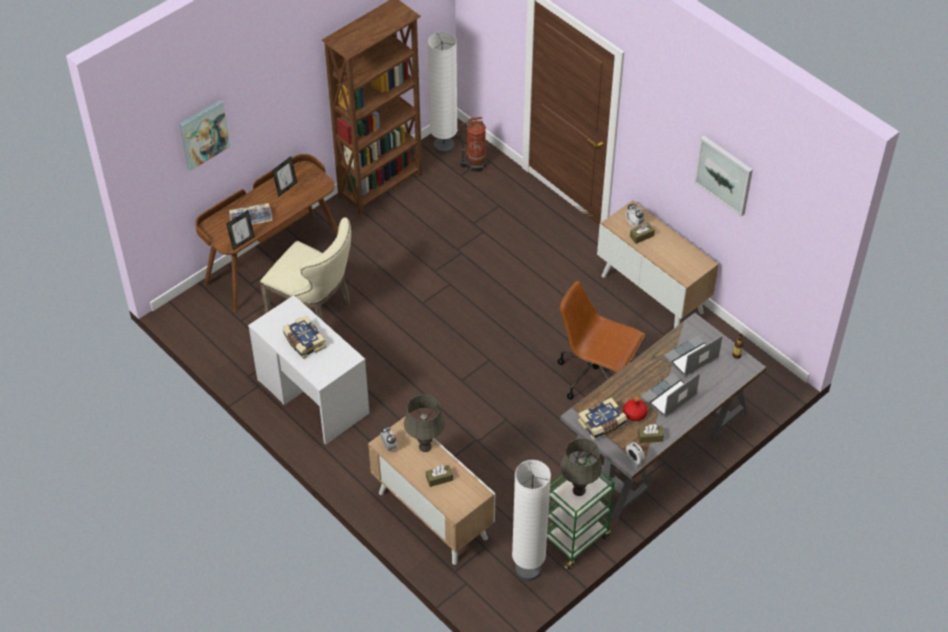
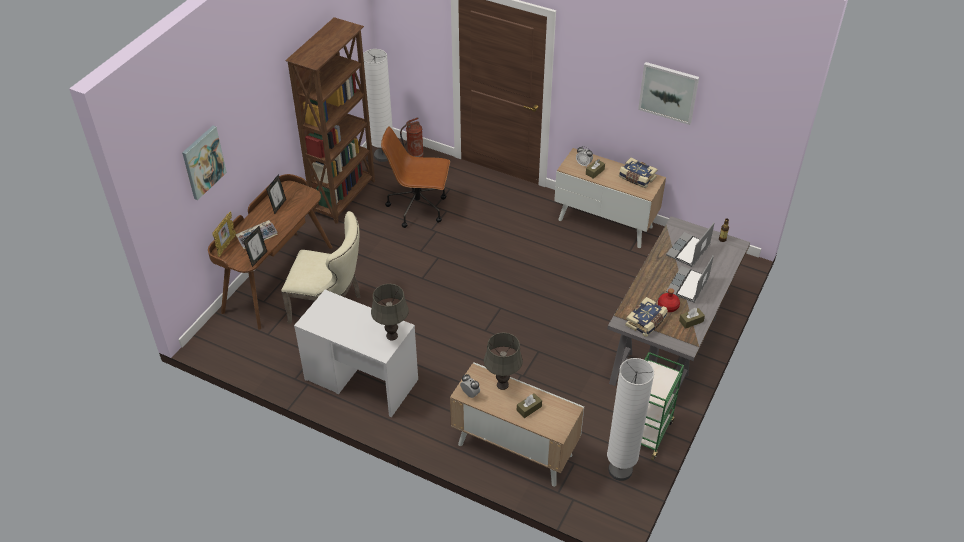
camera: 20 degrees left, 5 degrees down
book [283,315,326,359] -> book moved to [619,158,658,188]
brown office chair [557,281,645,400] -> brown office chair moved to [381,126,450,228]
grey table lamp [560,438,602,496] -> grey table lamp moved to [371,284,409,341]
alarm clock [625,442,645,469] -> none
none -> picture frame [213,212,236,257]

